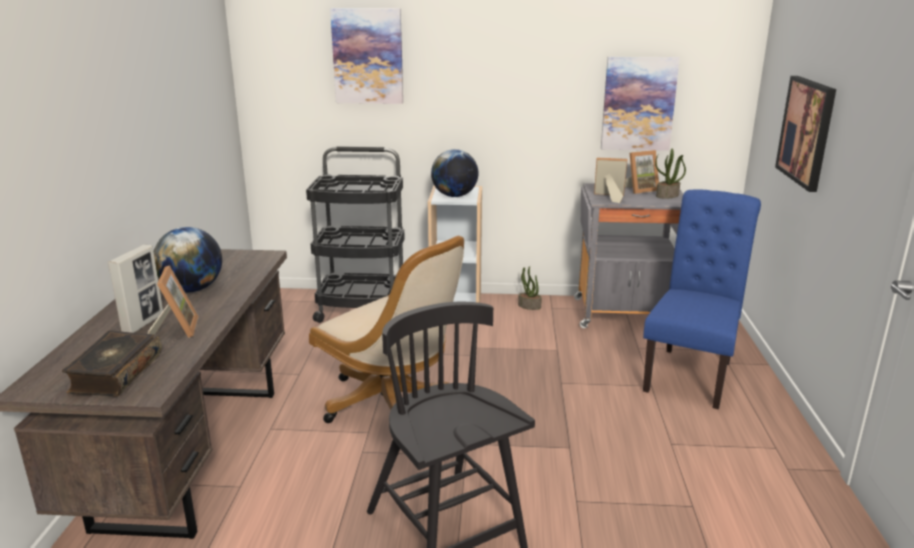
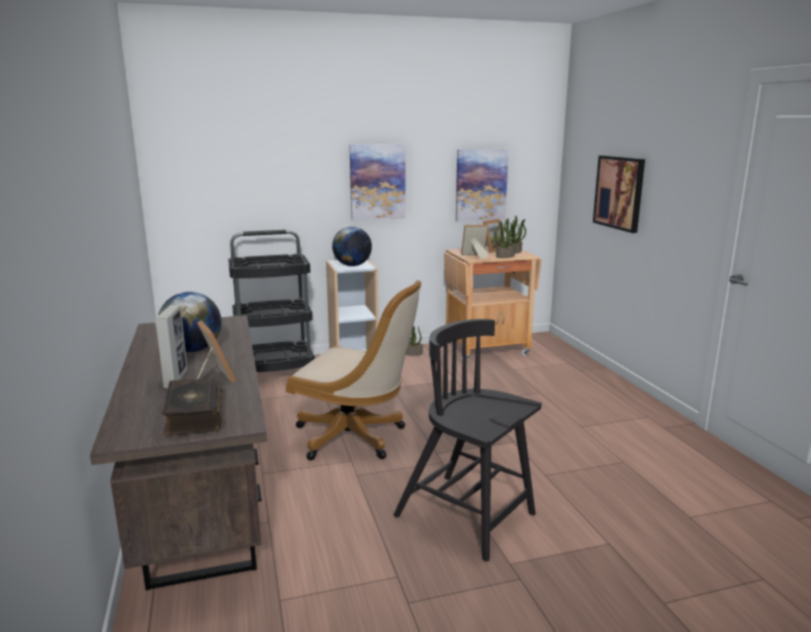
camera: 20 degrees left, 5 degrees down
picture [330,8,403,104] -> picture moved to [349,144,405,221]
grey cart [574,183,683,328] -> brown cart [444,247,542,362]
blue chair [643,190,761,409] -> none
none -> potted plant [495,218,519,258]

